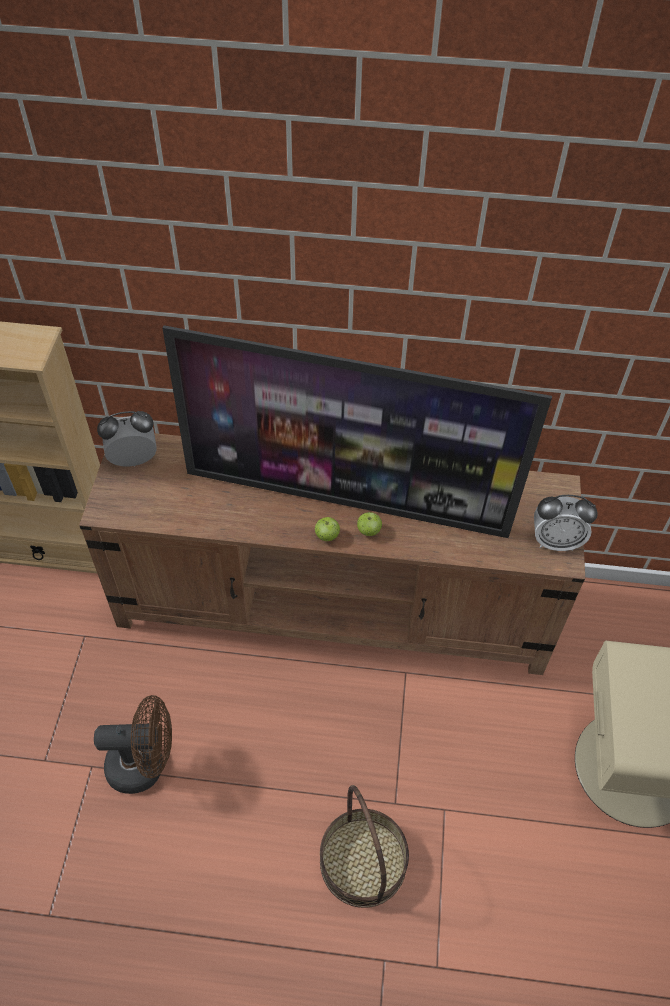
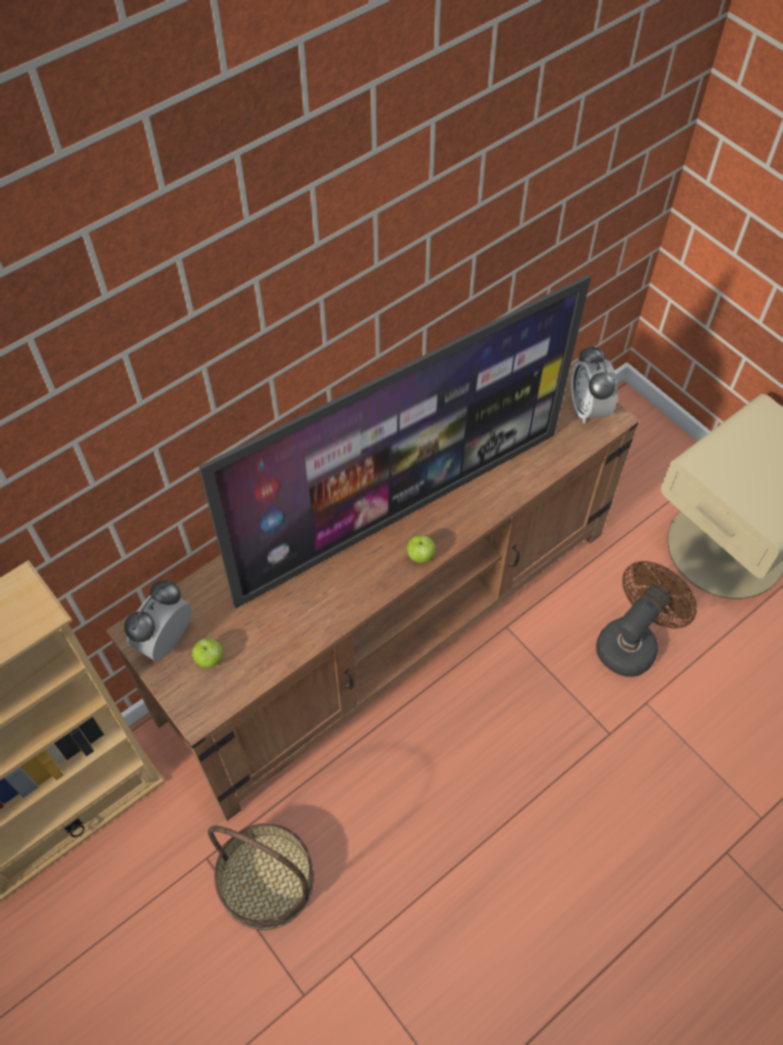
camera: 45 degrees left, 5 degrees up
brown fan [94,695,172,794] -> brown fan moved to [596,561,697,677]
basket [320,785,409,908] -> basket moved to [208,823,314,930]
apple [357,512,382,536] -> apple moved to [192,638,223,668]
alarm clock [534,495,598,551] -> alarm clock turned 120 degrees clockwise [571,344,618,424]

